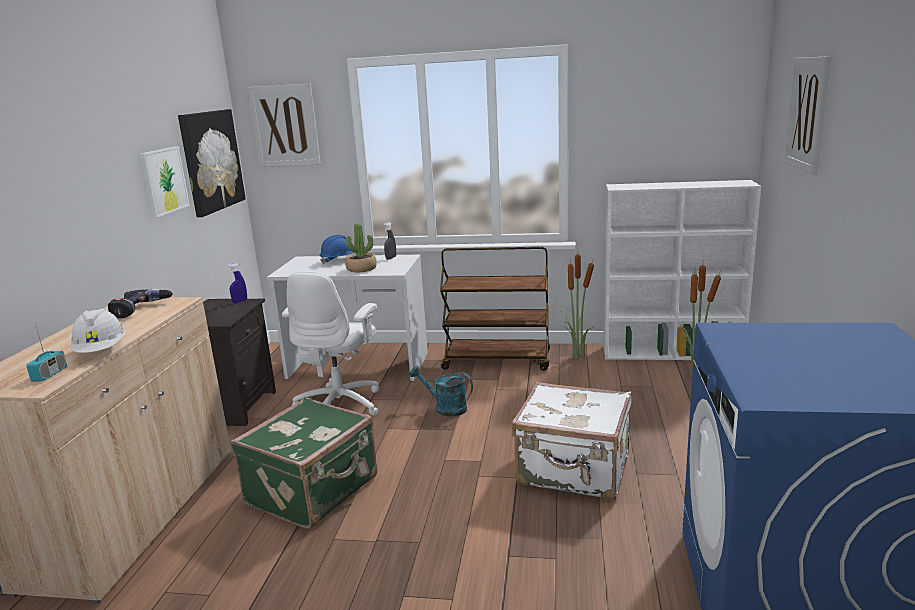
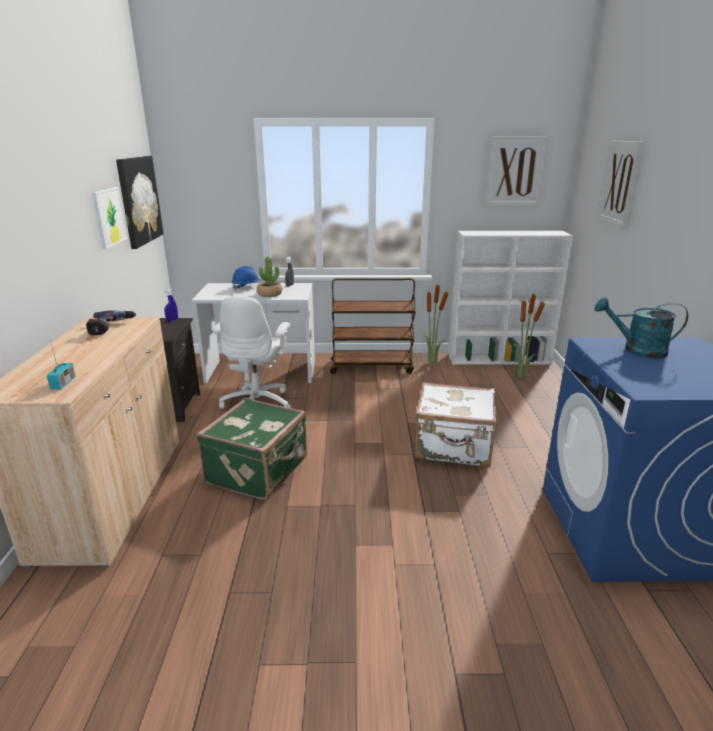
camera: 10 degrees left, 5 degrees up
white hard hat [70,309,126,353] -> none
picture [248,84,321,167] -> picture moved to [486,137,548,206]
turquoise watering can [410,366,473,417] -> turquoise watering can moved to [594,297,688,358]

